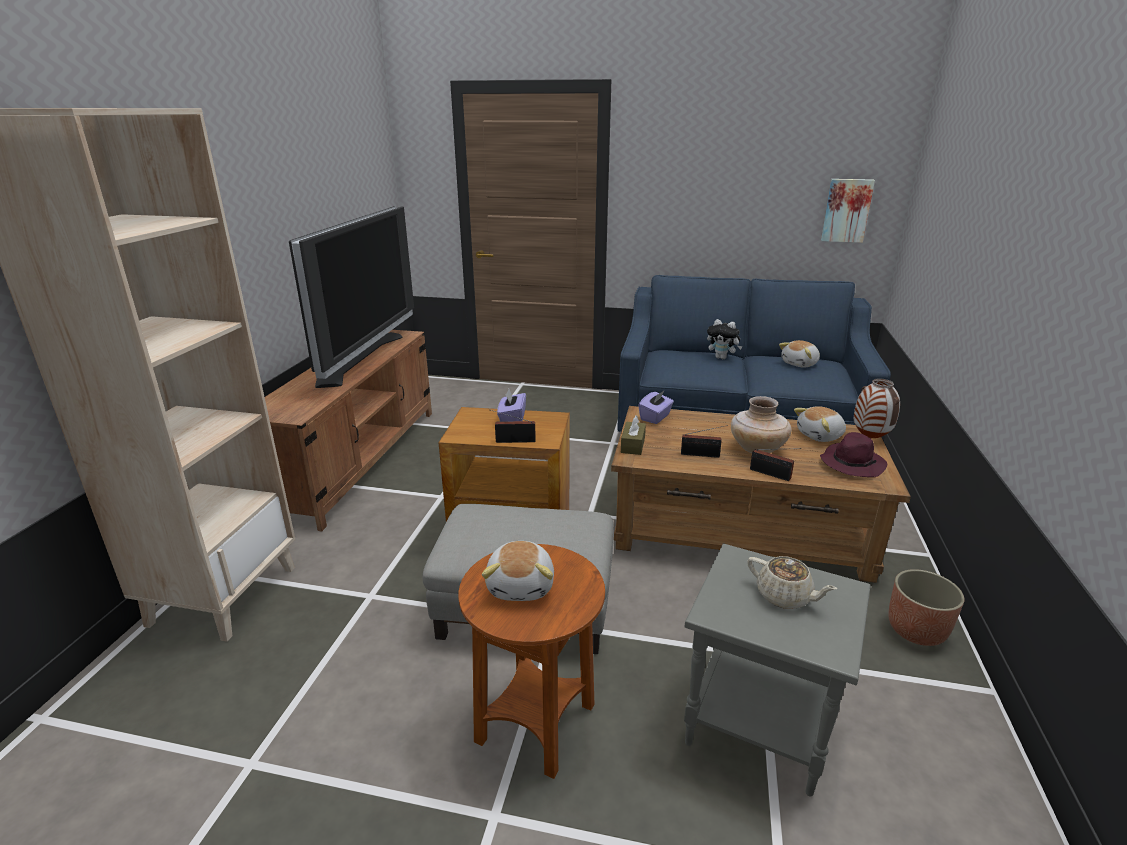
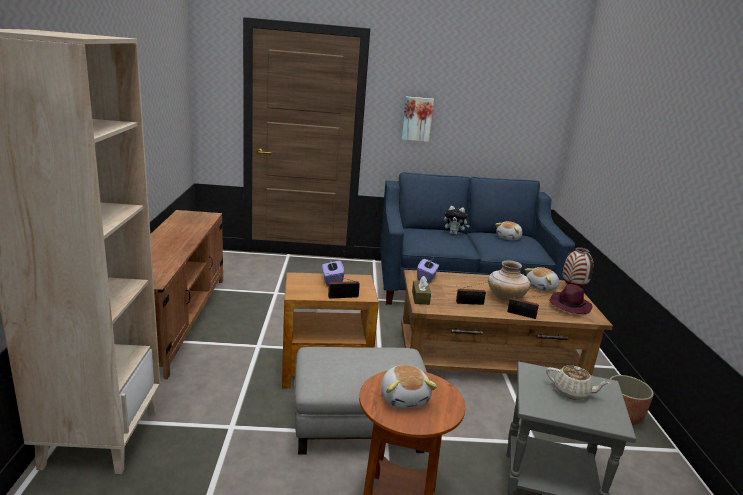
camera: 15 degrees left, 5 degrees down
television [289,206,414,388] -> none
picture [821,179,875,243] -> picture moved to [402,96,434,142]

